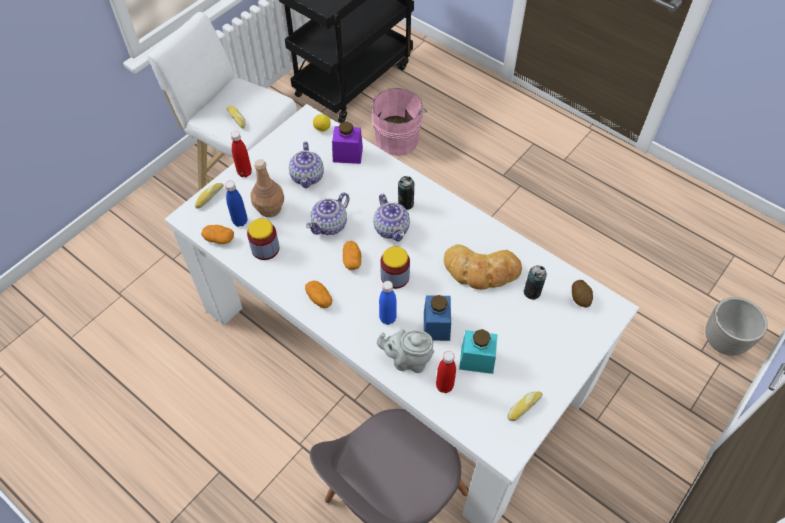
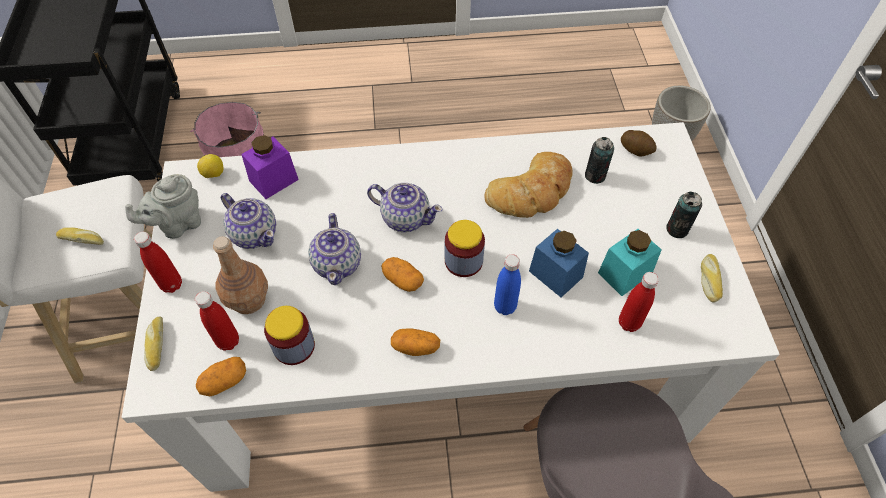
camera: 45 degrees left, 0 degrees up
blue bottle [225,181,247,227] -> red bottle [195,291,239,351]
grey teapot [377,330,434,373] -> grey teapot moved to [125,174,201,239]
can [398,176,414,210] -> can moved to [666,192,702,238]

